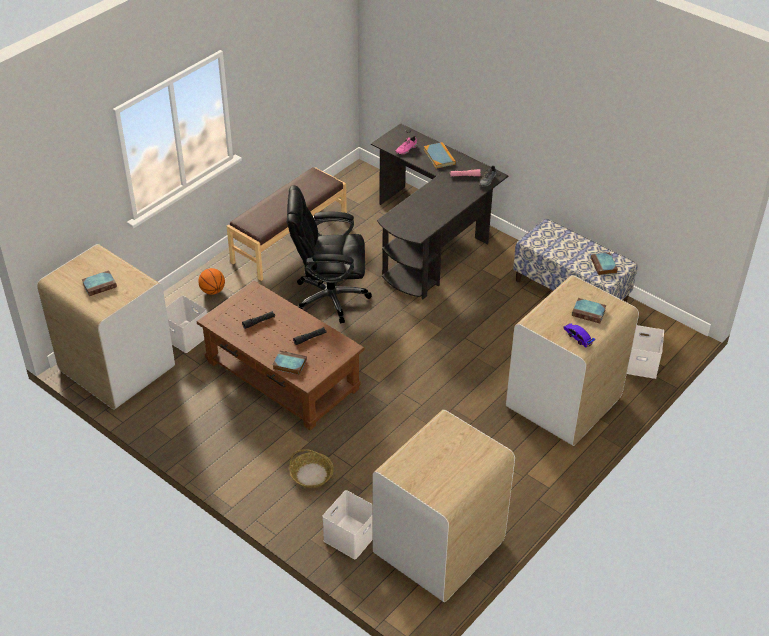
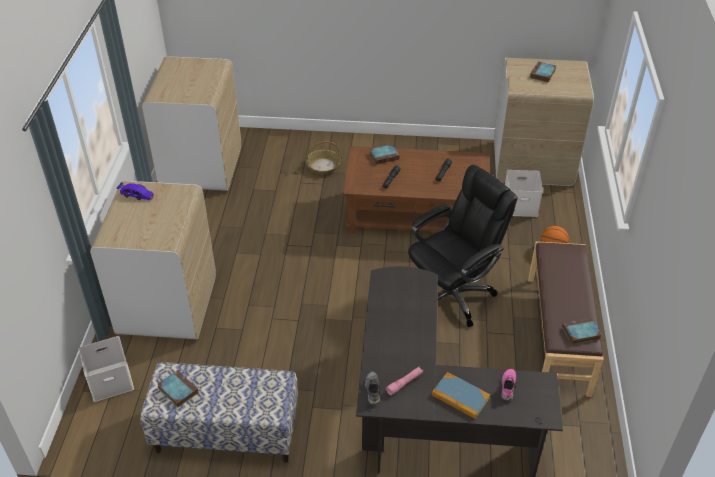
camera: 145 degrees right, 0 degrees up
white storage box [322,490,373,559] -> none
book [572,298,606,323] -> book moved to [562,317,602,345]

